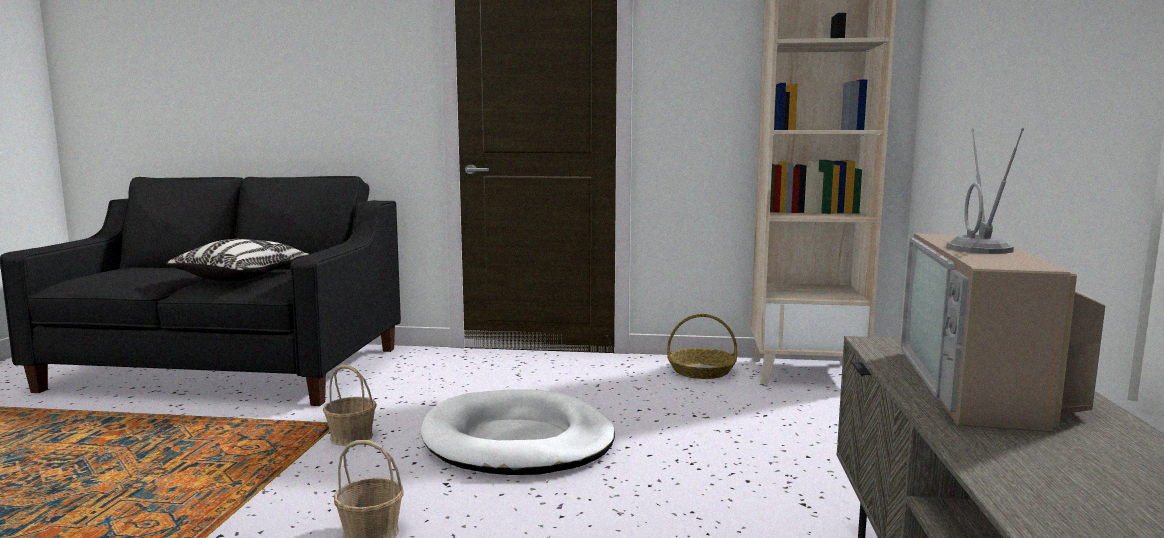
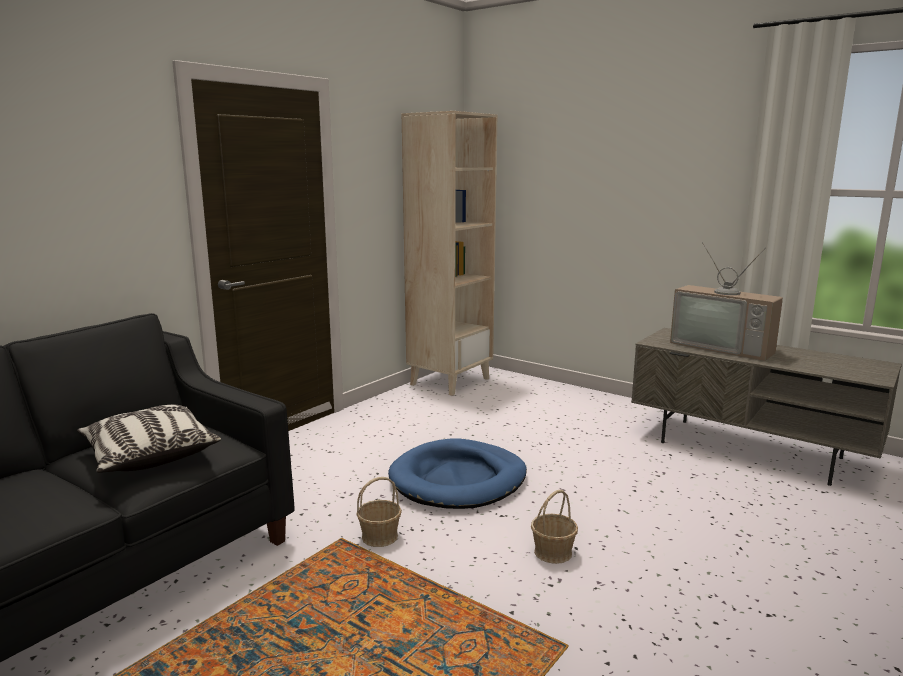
camera: 60 degrees left, 5 degrees up
white dog bed [421,390,615,475] -> blue dog bed [388,438,527,509]
basket [667,314,737,379] -> none

